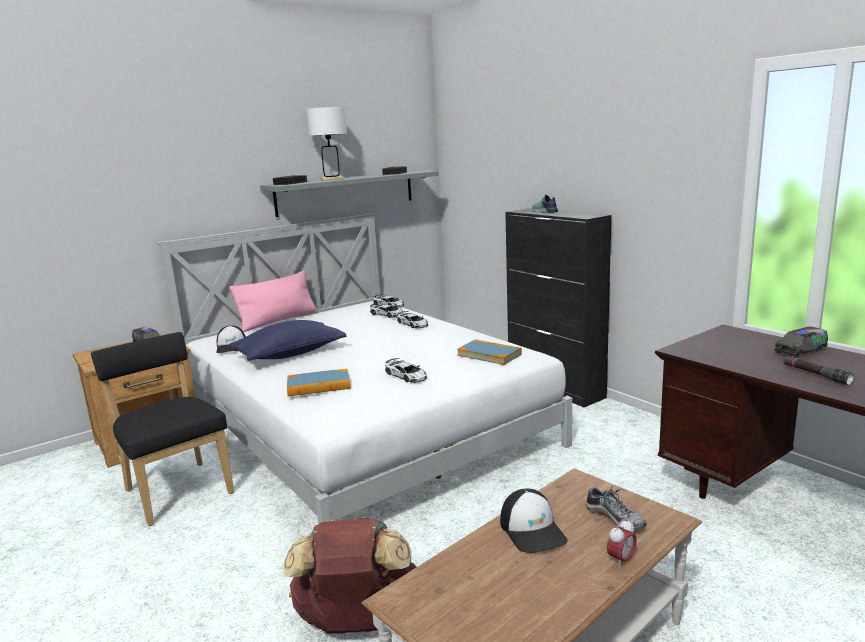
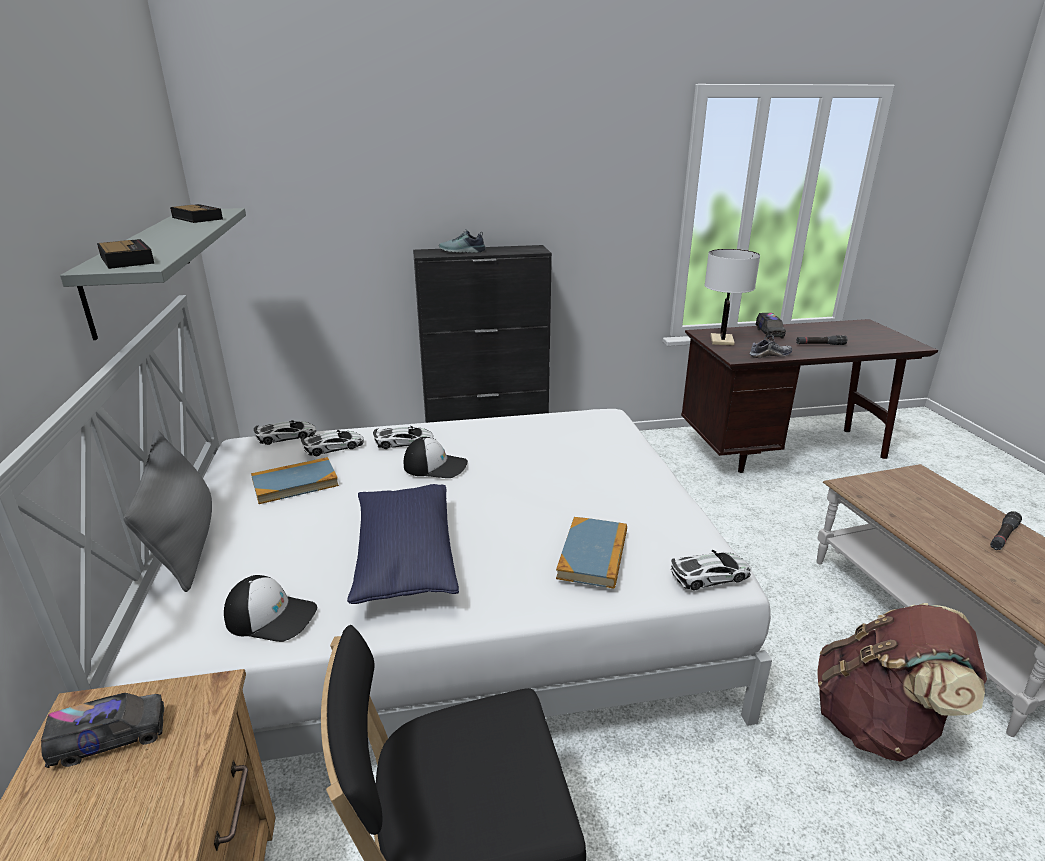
camera: 65 degrees left, 10 degrees up
pink pillow [229,270,318,332] -> grey pillow [123,430,212,592]
white table lamp [306,107,347,180] -> white table lamp moved to [705,249,760,346]
toy car [385,358,427,383] -> toy car moved to [671,550,751,590]
book [457,339,522,365] -> book moved to [251,457,339,504]
cap [500,489,567,553] -> cap moved to [404,437,468,478]
shoe [586,485,647,531] -> shoe moved to [750,334,792,358]
alarm clock [607,518,637,568] -> none
none -> black flashlight [990,511,1022,550]

